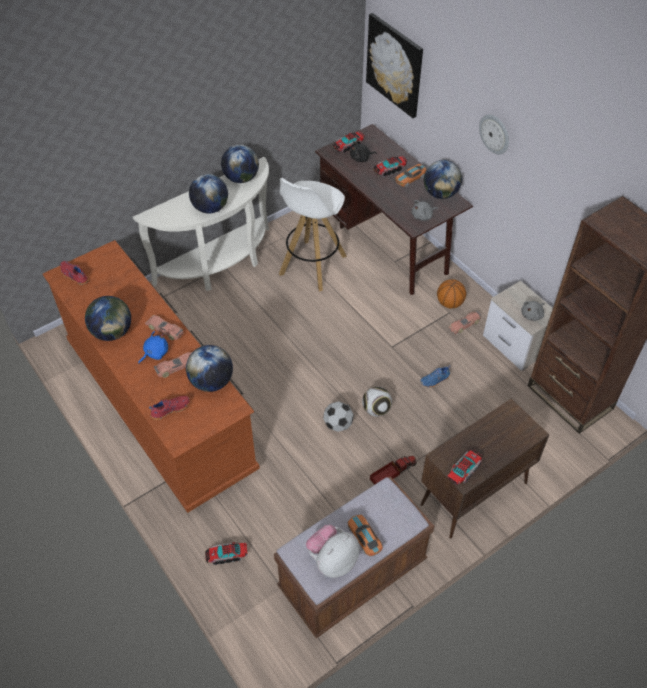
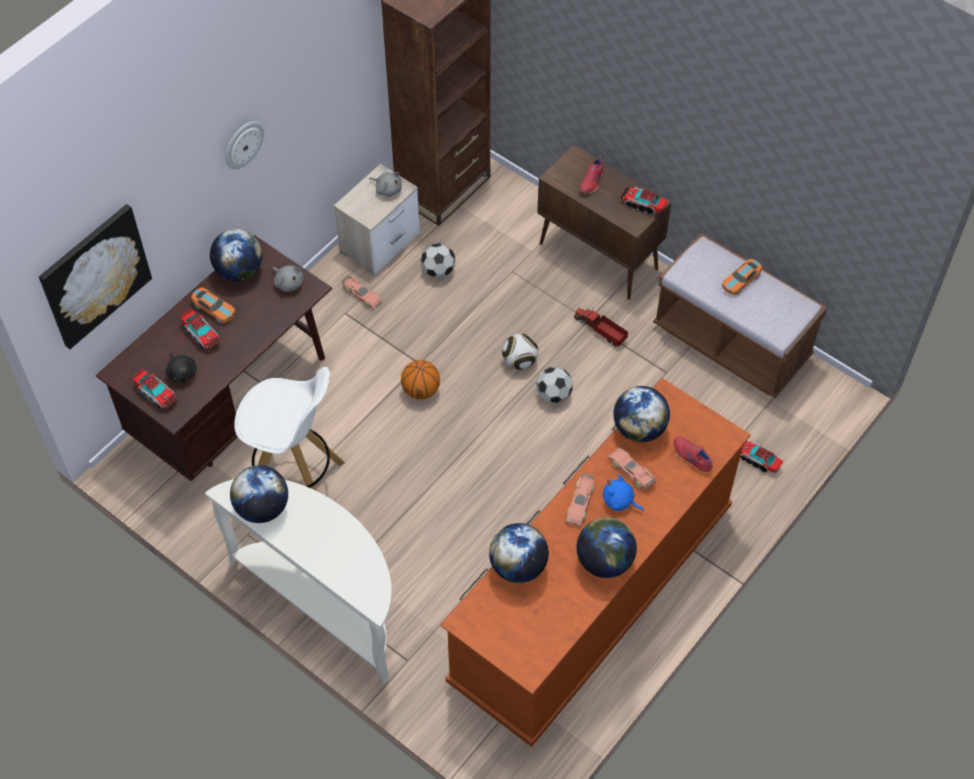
camera: 105 degrees left, 5 degrees up
red shoe [60,261,88,285] -> red shoe moved to [579,155,603,193]
globe [189,174,228,214] -> globe moved to [489,523,549,583]
toy truck [205,542,247,565] -> toy truck turned 150 degrees clockwise [740,441,783,473]
plush toy [306,525,360,578] -> none
blue shoe [420,365,451,388] -> none
basketball [437,279,466,308] -> basketball moved to [401,360,440,399]
none -> football [421,243,455,278]

